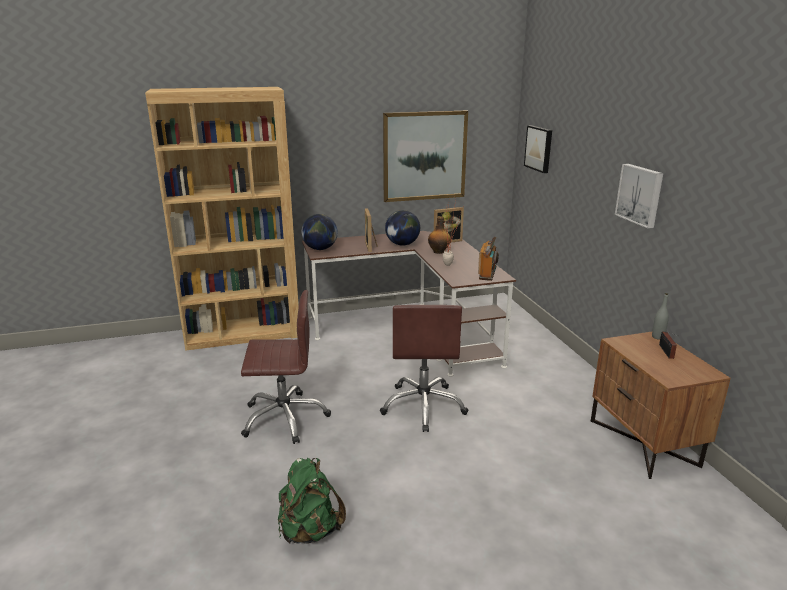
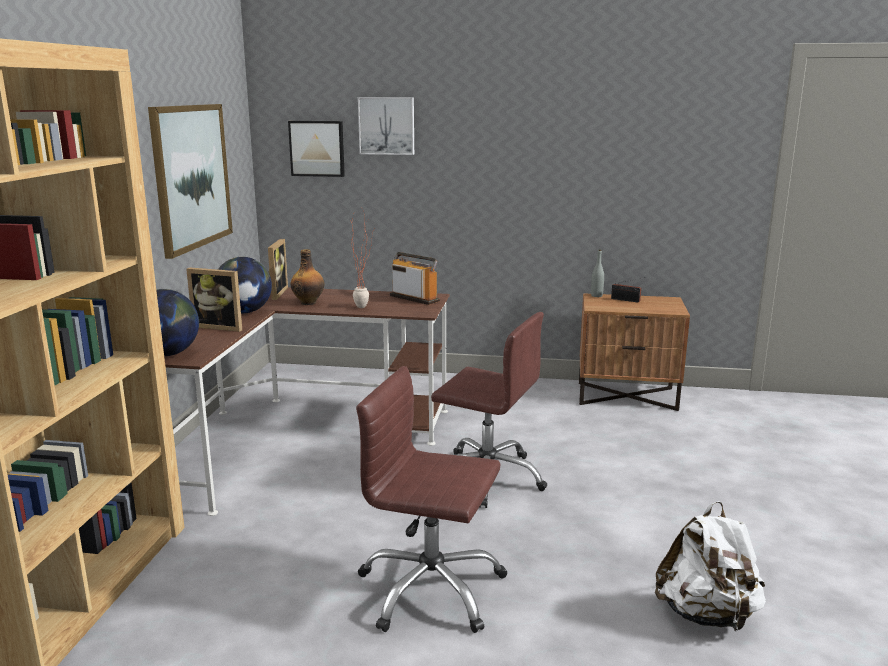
camera: 65 degrees left, 5 degrees down
brown office chair [241,290,331,444] -> brown office chair turned 90 degrees counterclockwise [356,366,507,633]
green backpack [278,458,346,544] -> white backpack [655,501,766,632]
picture [615,164,663,229] -> picture moved to [358,97,414,155]

